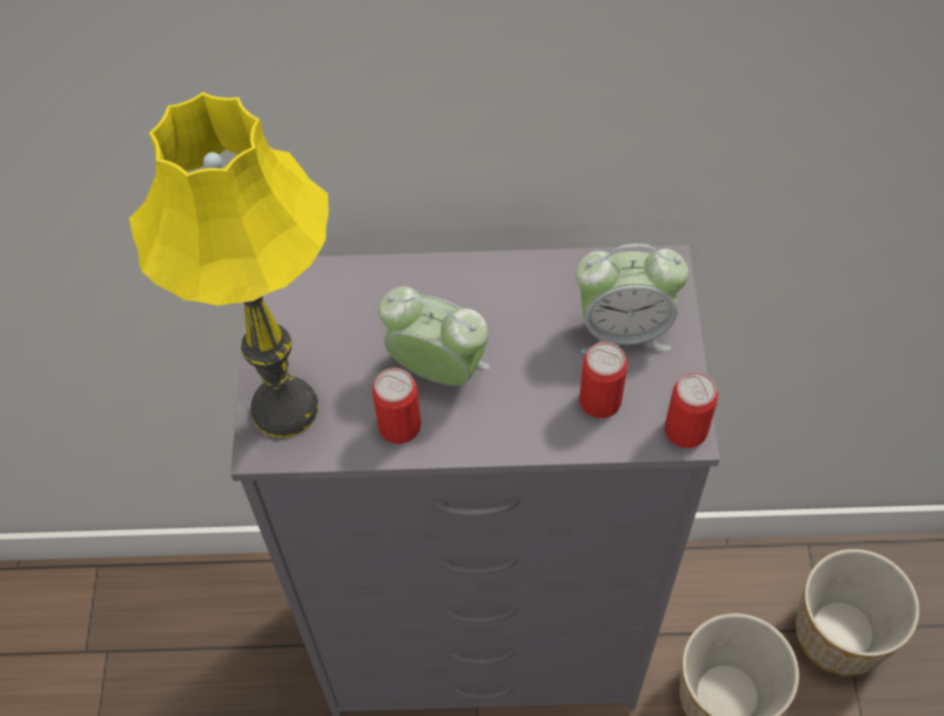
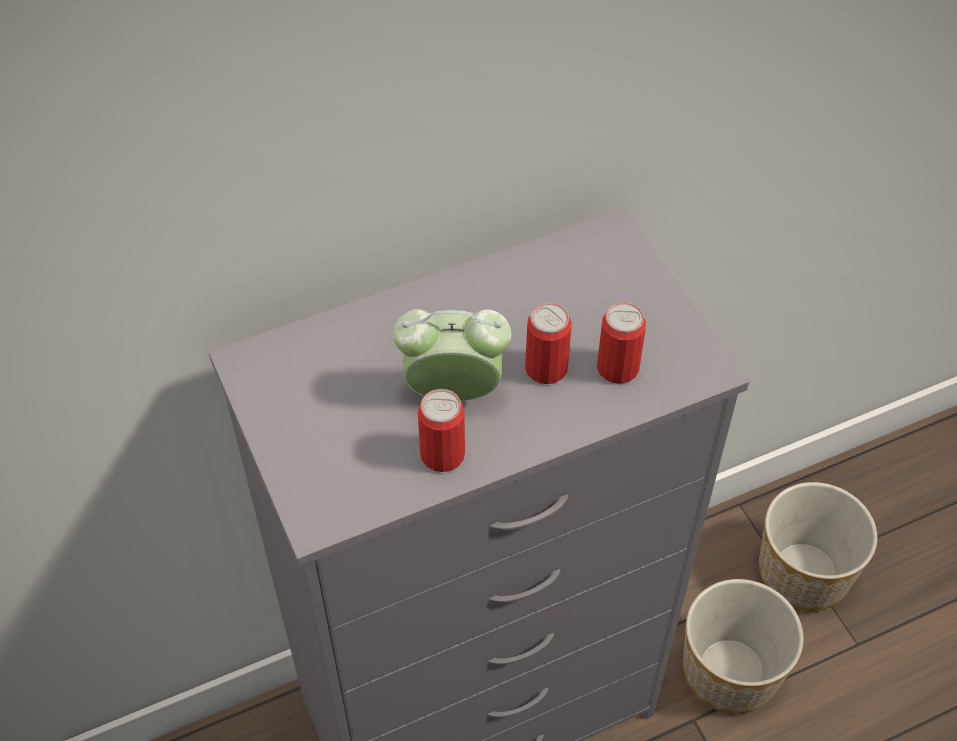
camera: 25 degrees left, 5 degrees down
yellow table lamp [129,92,329,438] -> none
alarm clock [575,244,689,354] -> none
can [665,372,718,448] -> can moved to [525,302,572,384]

